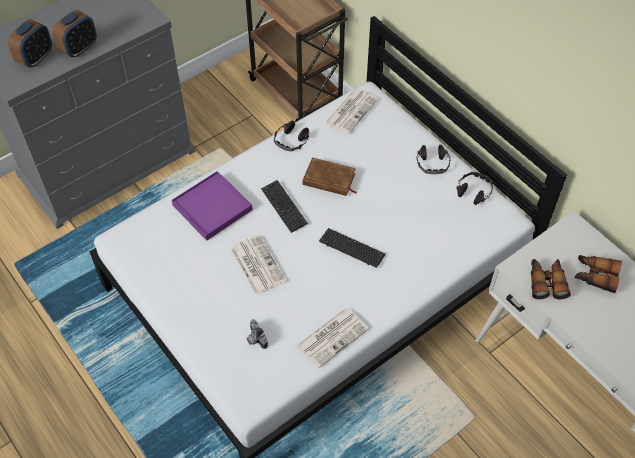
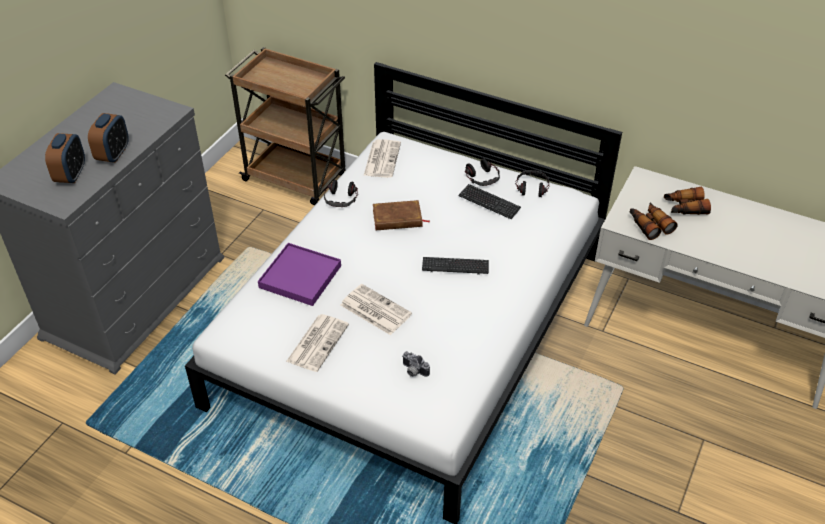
camera: 25 degrees left, 10 degrees down
keyboard [261,180,308,233] -> keyboard moved to [459,184,521,219]
newspaper [296,308,368,368] -> newspaper moved to [286,314,349,372]

